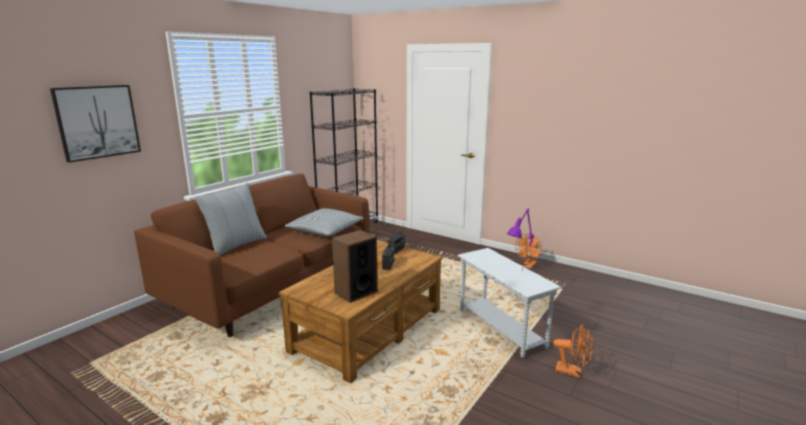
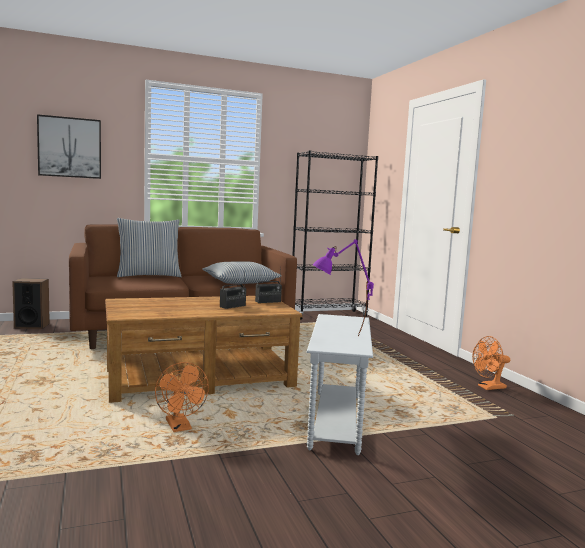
camera: 35 degrees right, 10 degrees down
speaker [332,230,378,303] -> speaker moved to [12,278,50,329]
orange fan [553,324,593,378] -> orange fan moved to [155,362,209,432]

